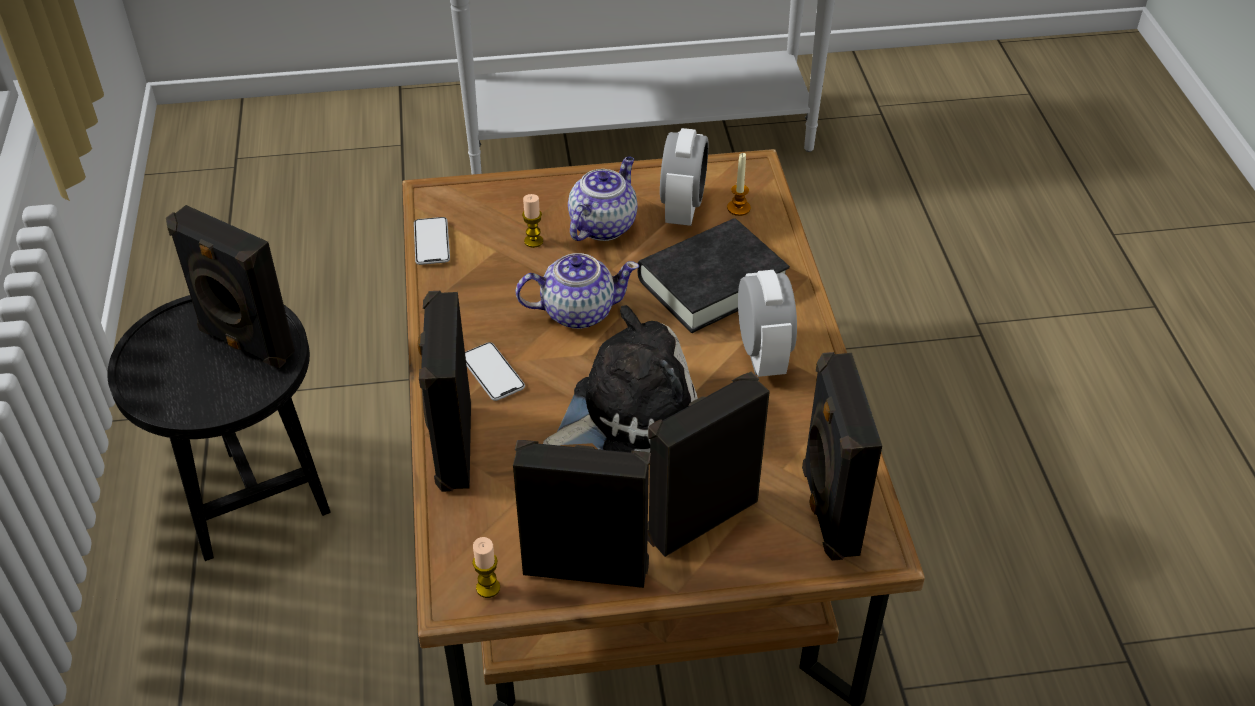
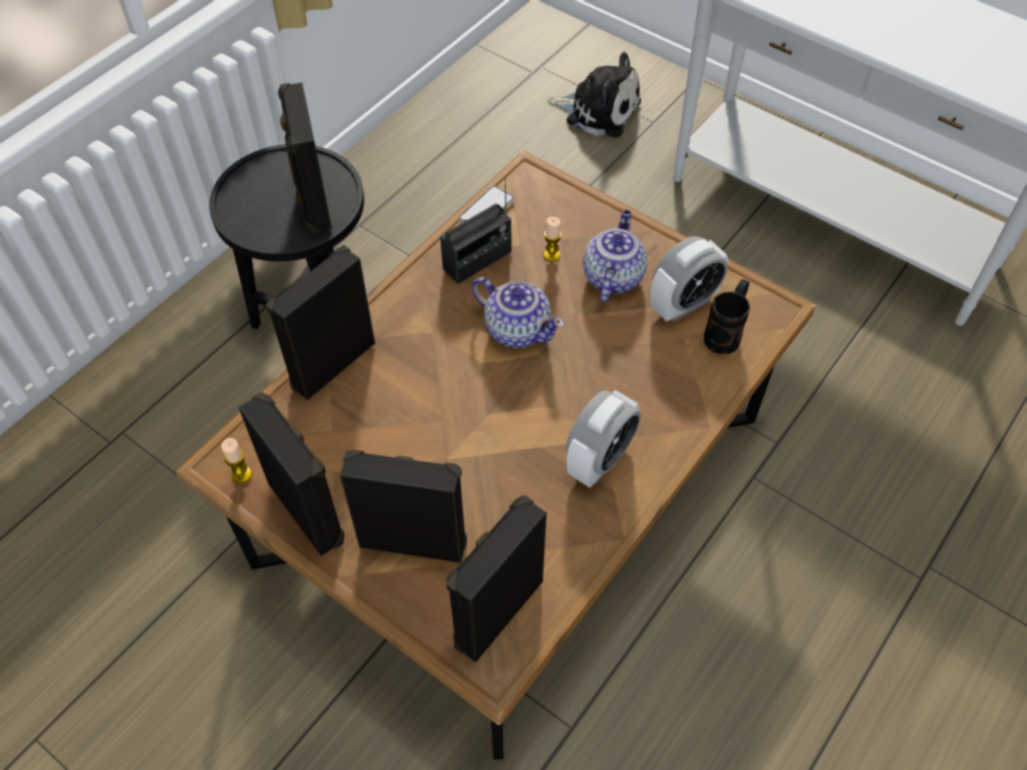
camera: 45 degrees right, 10 degrees up
phone [465,342,525,401] -> none
plush toy [543,305,698,453] -> plush toy moved to [547,52,641,138]
teapot [568,156,638,241] -> teapot turned 60 degrees counterclockwise [583,210,647,302]
black book [637,218,790,333] -> none
candle [727,153,751,216] -> black mug [704,279,750,354]
none -> radio [440,178,511,284]

